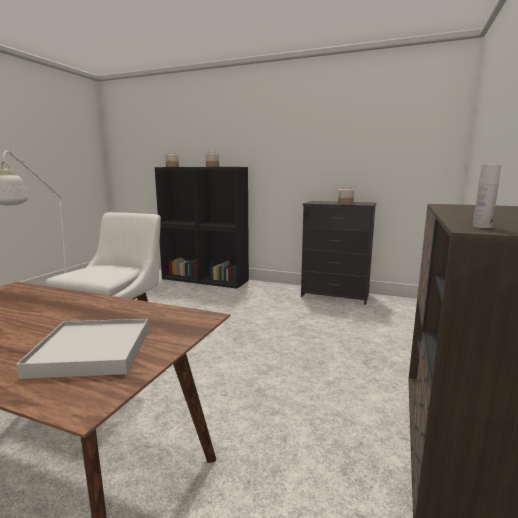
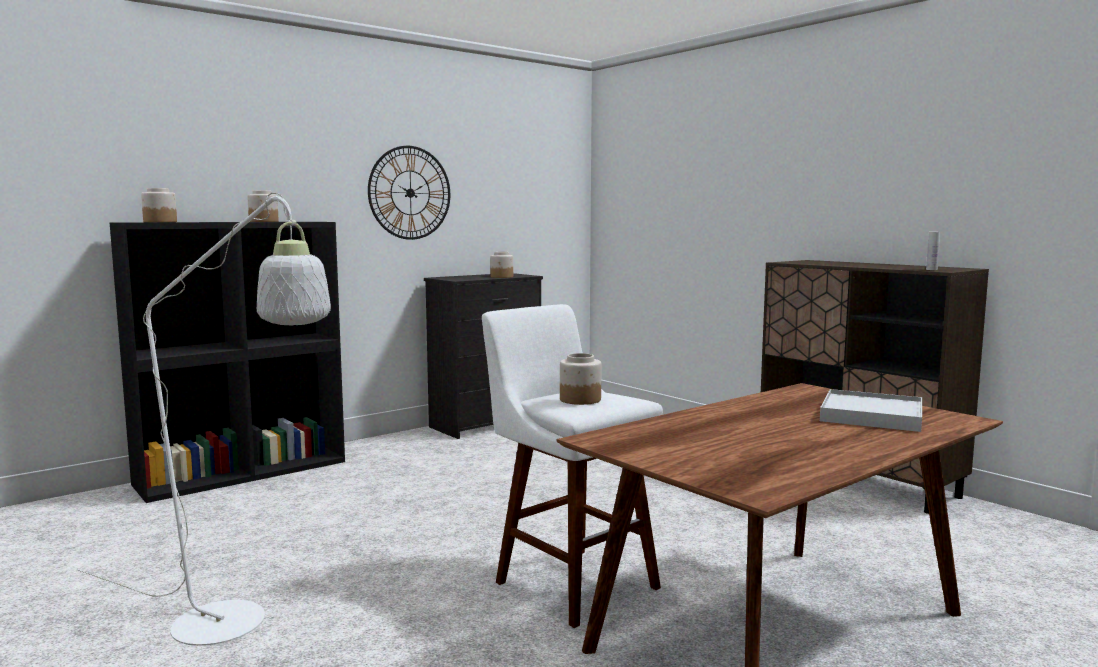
camera: 60 degrees left, 5 degrees down
none -> wall clock [368,146,450,240]
none -> jar [560,353,602,405]

